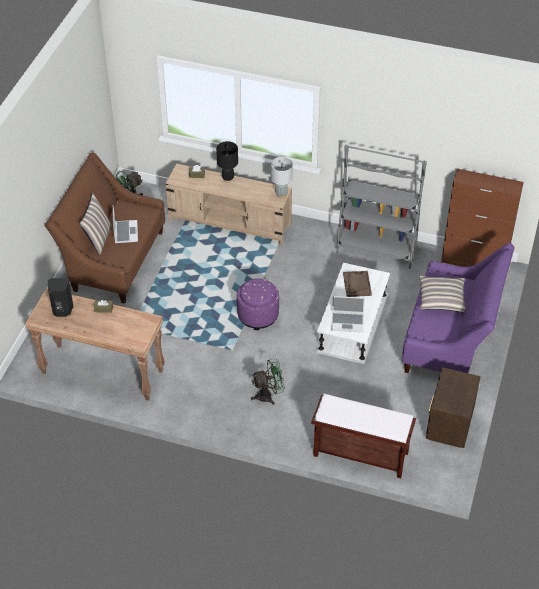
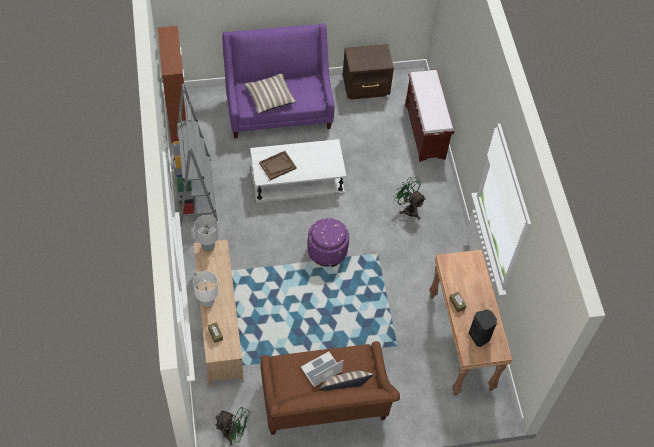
camera: 120 degrees left, 10 degrees up
black table lamp [216,141,238,182] -> white table lamp [193,271,218,308]
laptop [331,296,365,332] -> none

